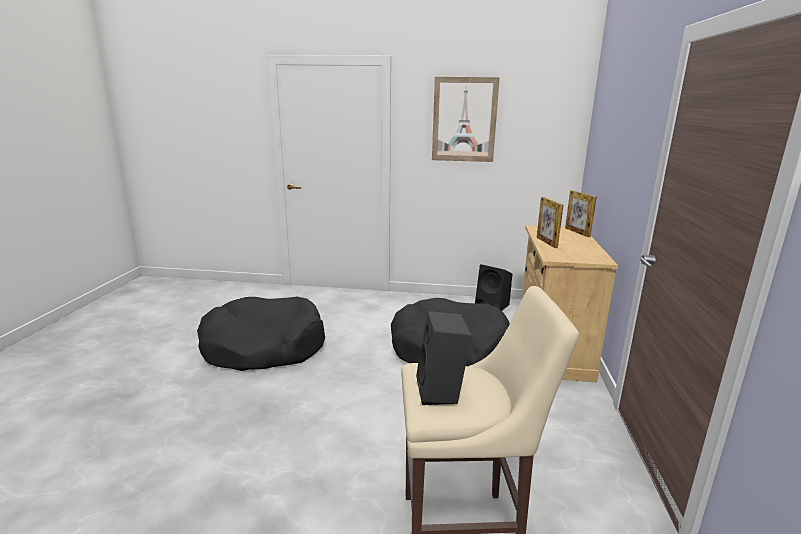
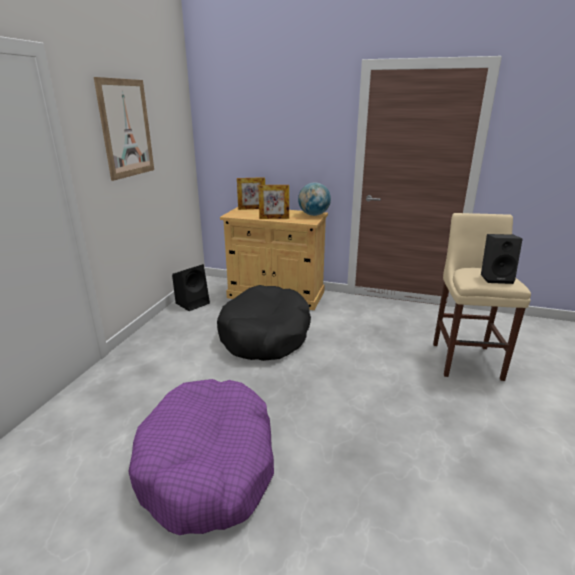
camera: 80 degrees left, 5 degrees up
black dog bed [197,297,325,371] -> purple dog bed [128,379,274,535]
none -> globe [298,182,331,216]

